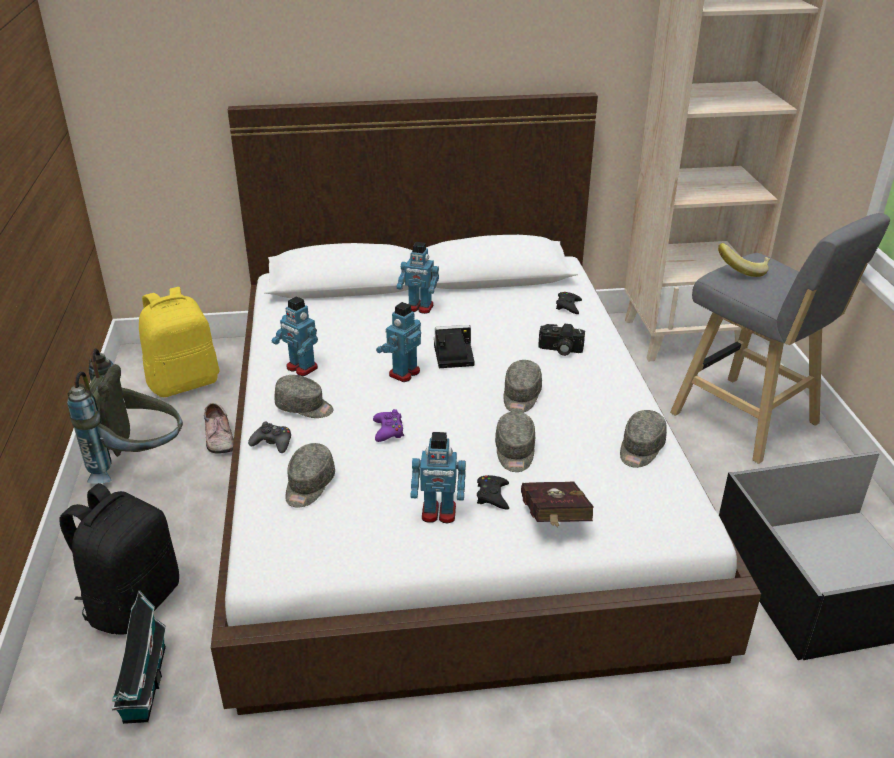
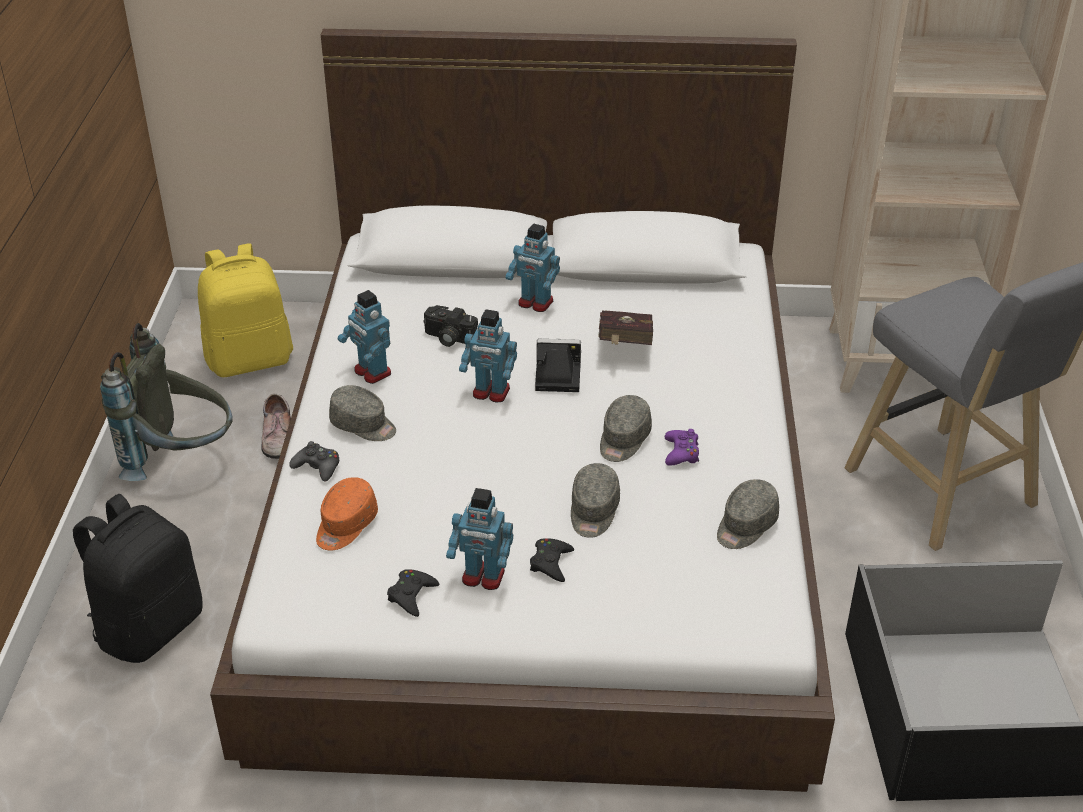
camera: 10 degrees right, 5 degrees up
toy house [112,590,166,724] -> none
grey cap [285,443,335,508] -> orange cap [316,477,378,551]
purple game controller [373,409,404,442] -> purple game controller moved to [665,429,699,466]
toy robot [376,302,421,382] -> toy robot turned 120 degrees counterclockwise [459,309,517,403]
red book [521,481,594,527] -> red book moved to [598,310,653,345]
camera [538,324,585,356] -> camera moved to [423,305,478,347]
black game controller [556,292,582,314] -> black game controller moved to [387,569,439,617]
banana [718,243,771,277] -> none

